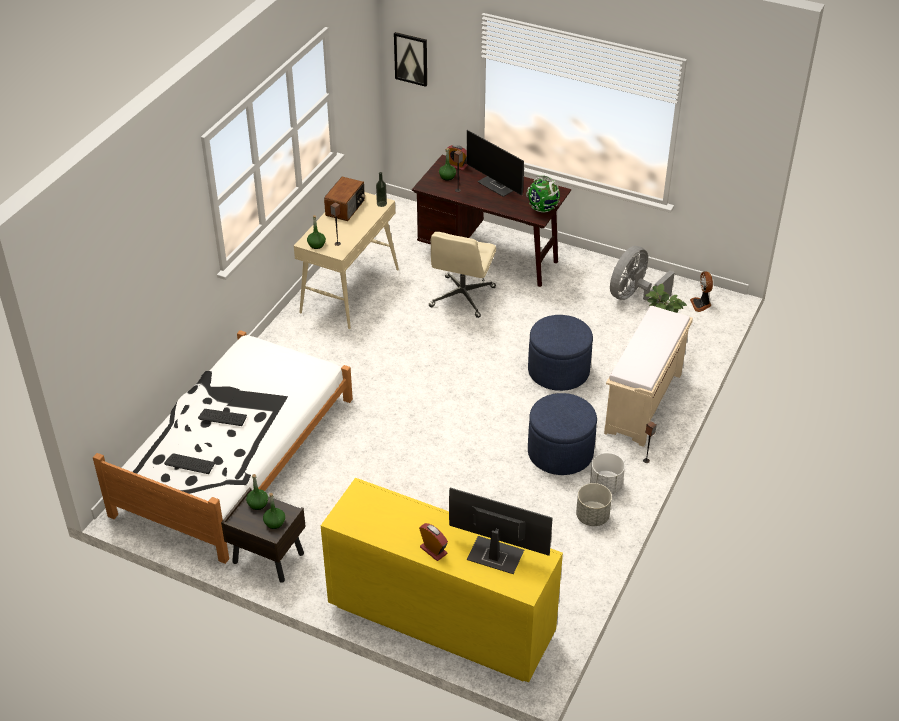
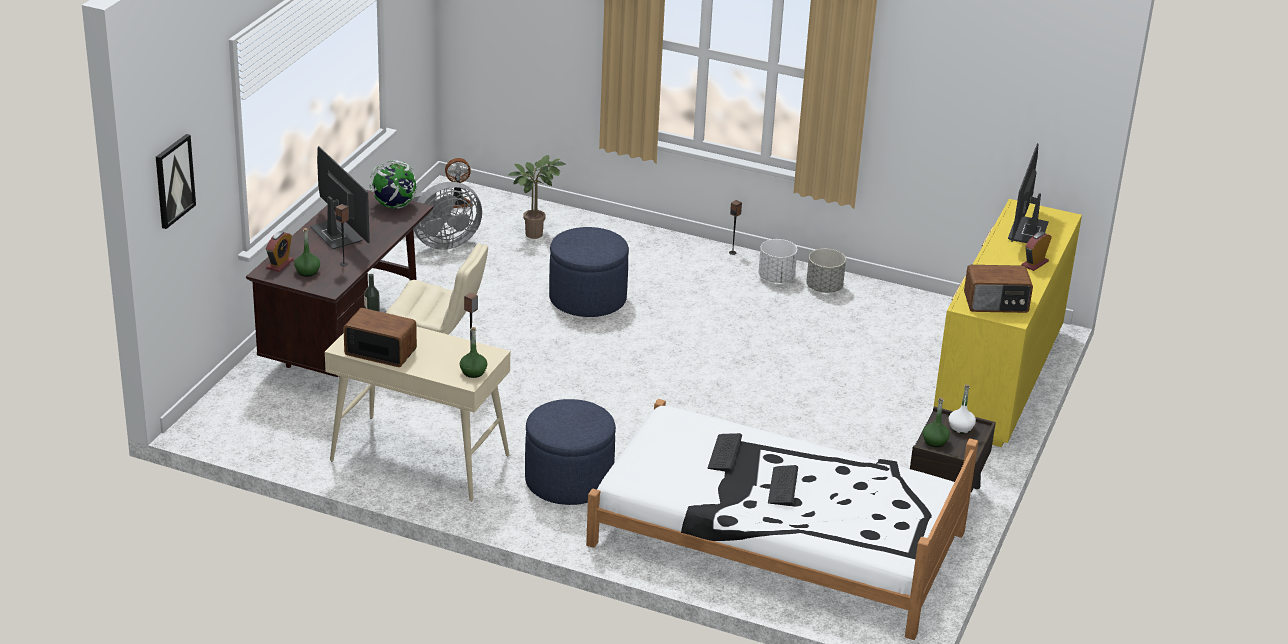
camera: 95 degrees left, 10 degrees down
keyboard [164,453,215,474] -> keyboard moved to [708,433,742,472]
green bottle [263,493,285,529] -> white bottle [949,384,976,434]
monitor [466,130,524,197] -> monitor turned 75 degrees counterclockwise [310,146,370,249]
blue ottoman [528,393,597,475] -> blue ottoman moved to [525,399,616,505]
beige bench [604,306,693,447] -> none
grey fan [610,246,675,306] -> grey fan turned 60 degrees counterclockwise [411,182,482,250]
none -> radio [964,265,1033,313]

